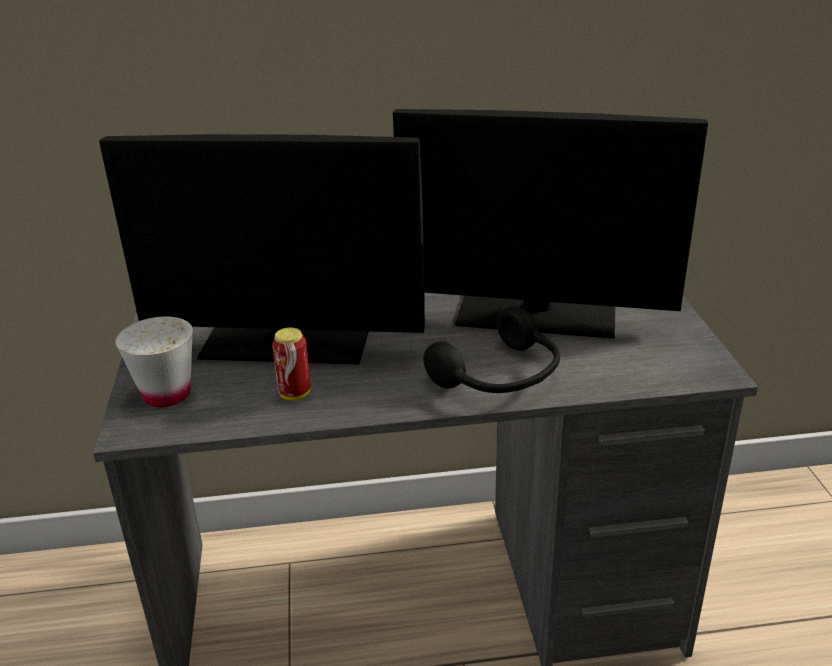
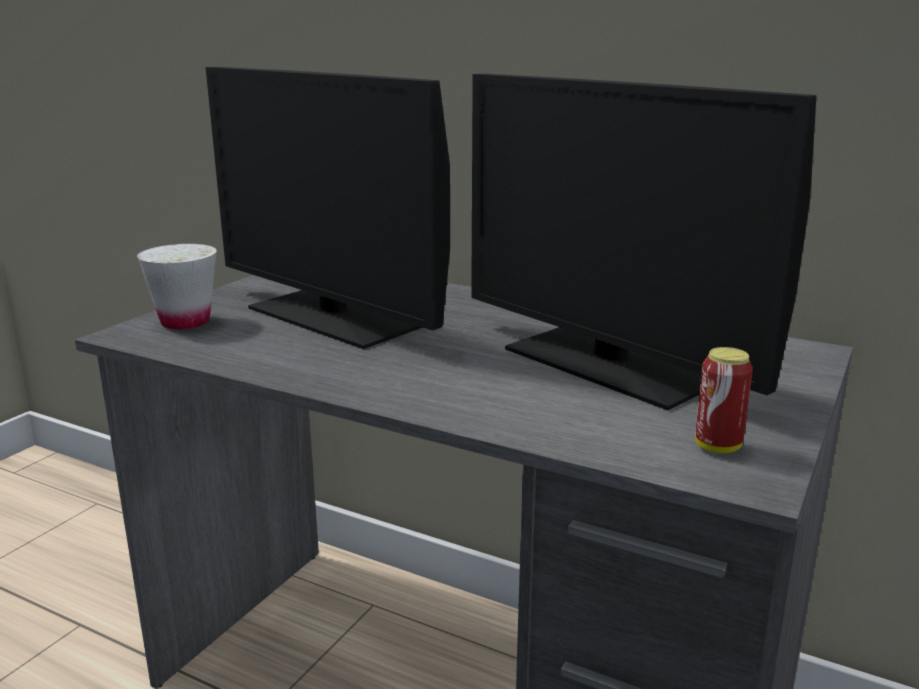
camera: 35 degrees right, 10 degrees down
can [272,327,311,400] -> can moved to [695,347,753,454]
black headphones [423,306,560,393] -> none

